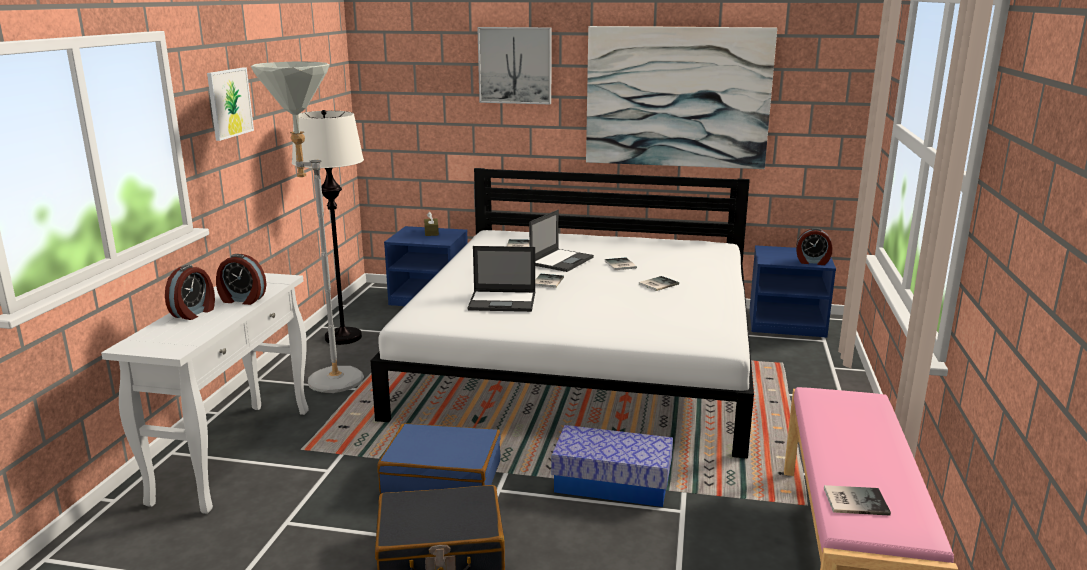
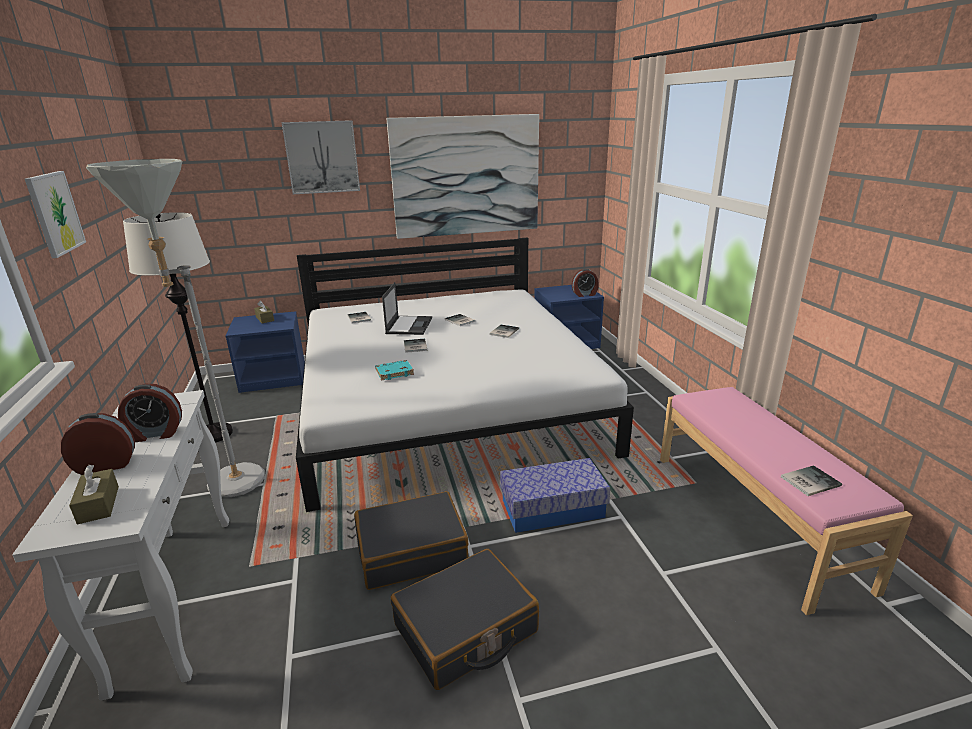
camera: 25 degrees left, 5 degrees up
alarm clock [165,265,215,320] -> alarm clock turned 105 degrees counterclockwise [61,413,135,475]
blue suitcase [377,423,501,494] -> black suitcase [354,491,469,590]
laptop [467,246,535,312] -> turquoise book [375,360,414,381]
none -> brown tissue box [69,465,119,524]

